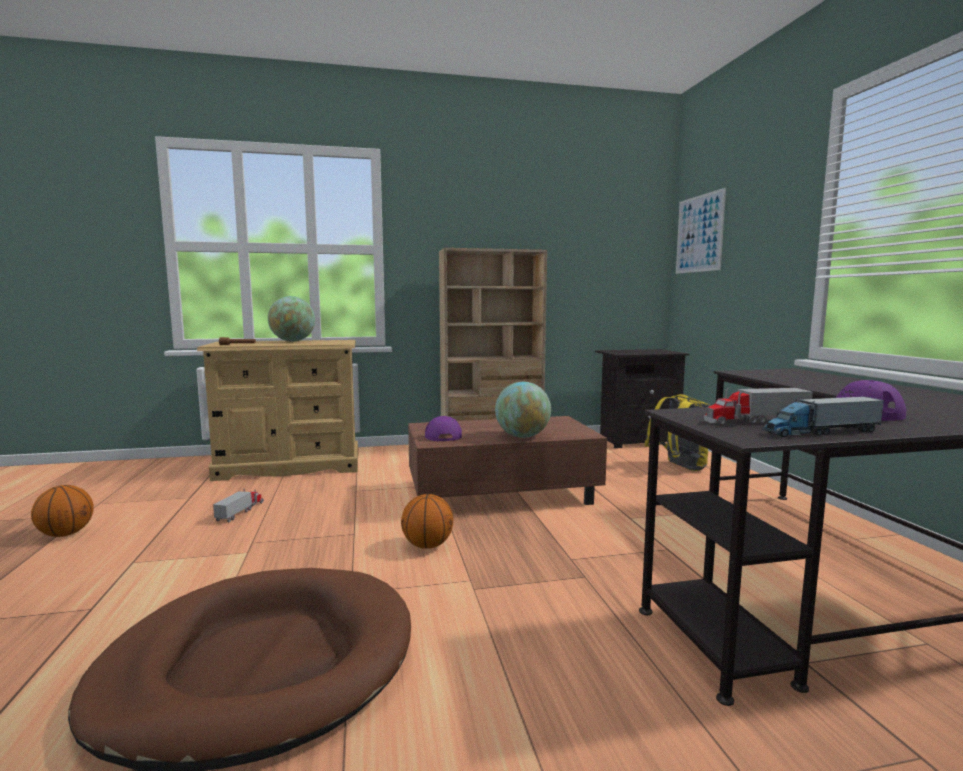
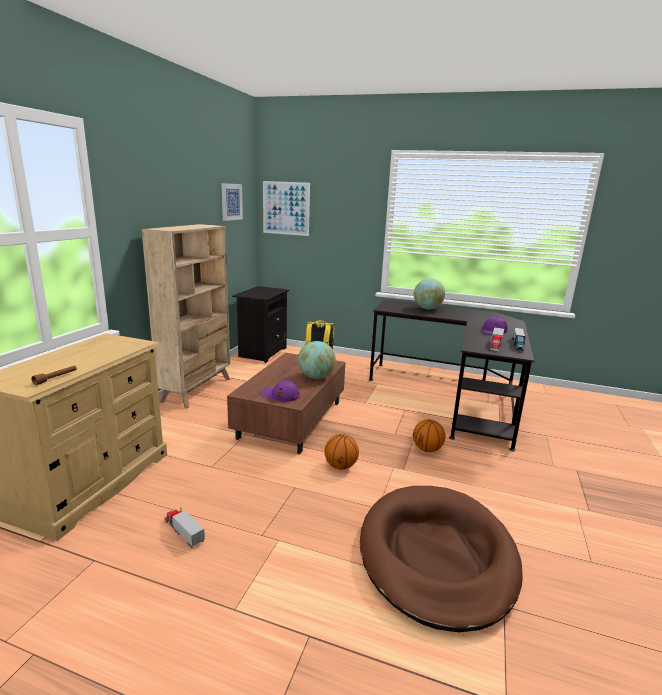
camera: 60 degrees left, 10 degrees up
basketball [31,485,94,537] -> basketball moved to [413,419,446,452]
globe [268,296,315,342] -> globe moved to [414,279,445,309]
none -> picture [221,183,243,221]

